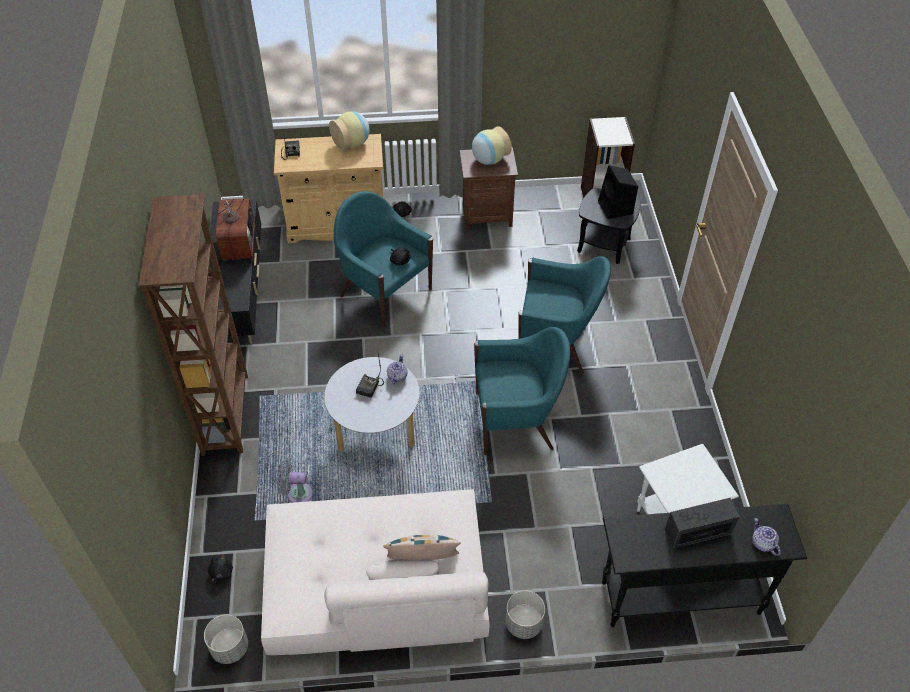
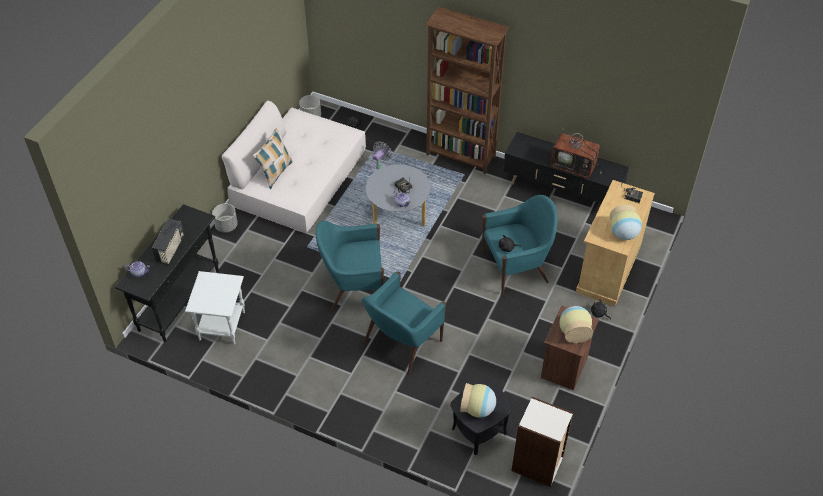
camera: 120 degrees right, 0 degrees up
turquoise armchair [474,327,570,455] -> turquoise armchair turned 60 degrees clockwise [316,220,384,311]
black speaker [598,165,638,219] -> vase [460,383,496,418]

